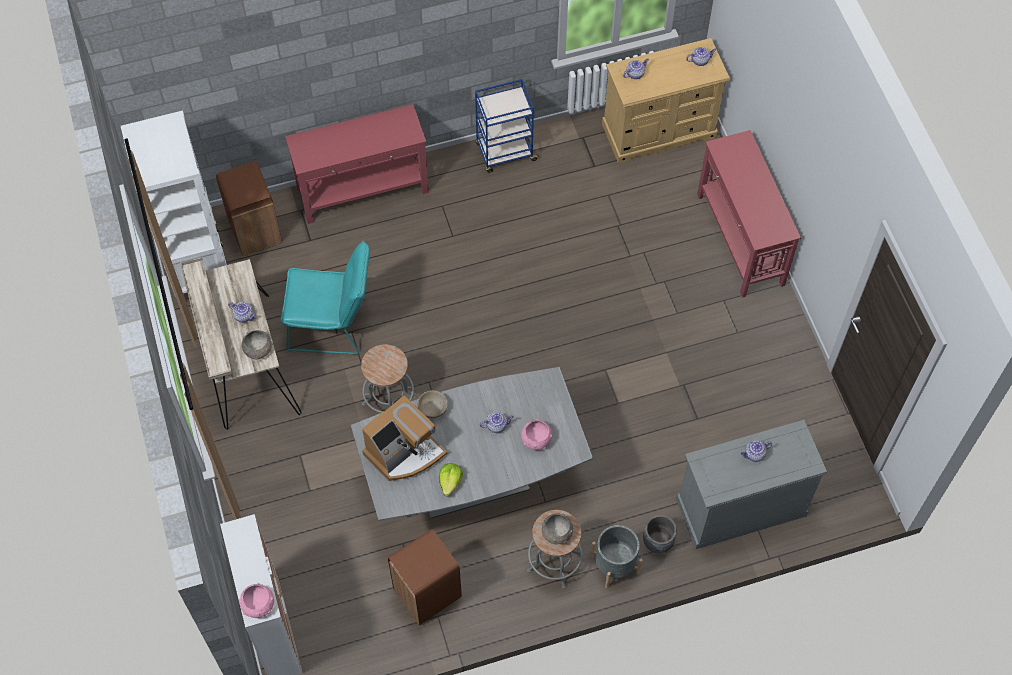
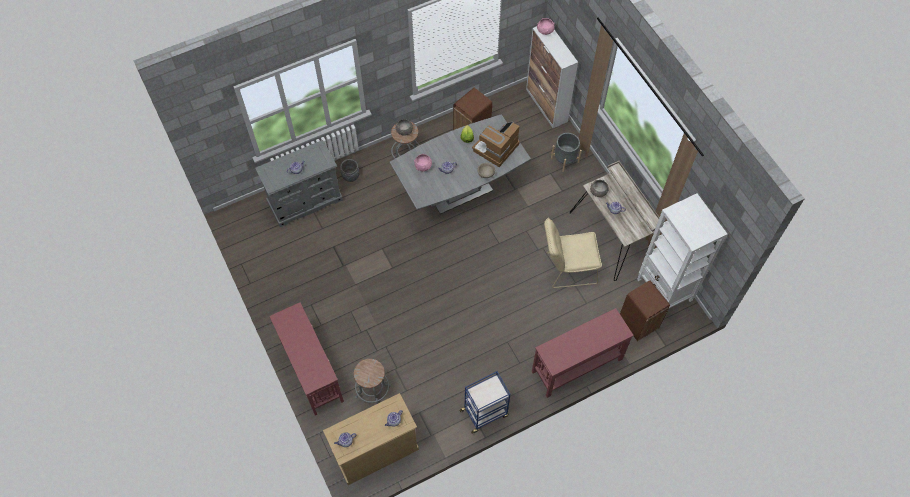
camera: 170 degrees right, 0 degrees up
turquoise chair [281,241,370,354] -> beige chair [544,217,602,288]
grey stool [361,344,417,413] -> grey stool moved to [354,359,391,404]
grey planter [590,525,643,588] -> grey planter moved to [551,133,582,172]

